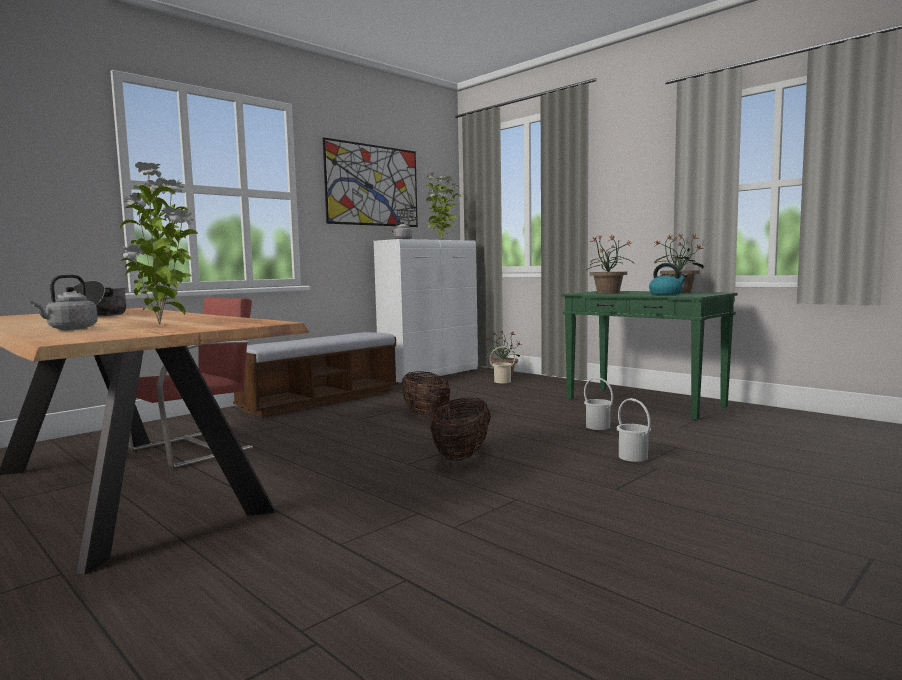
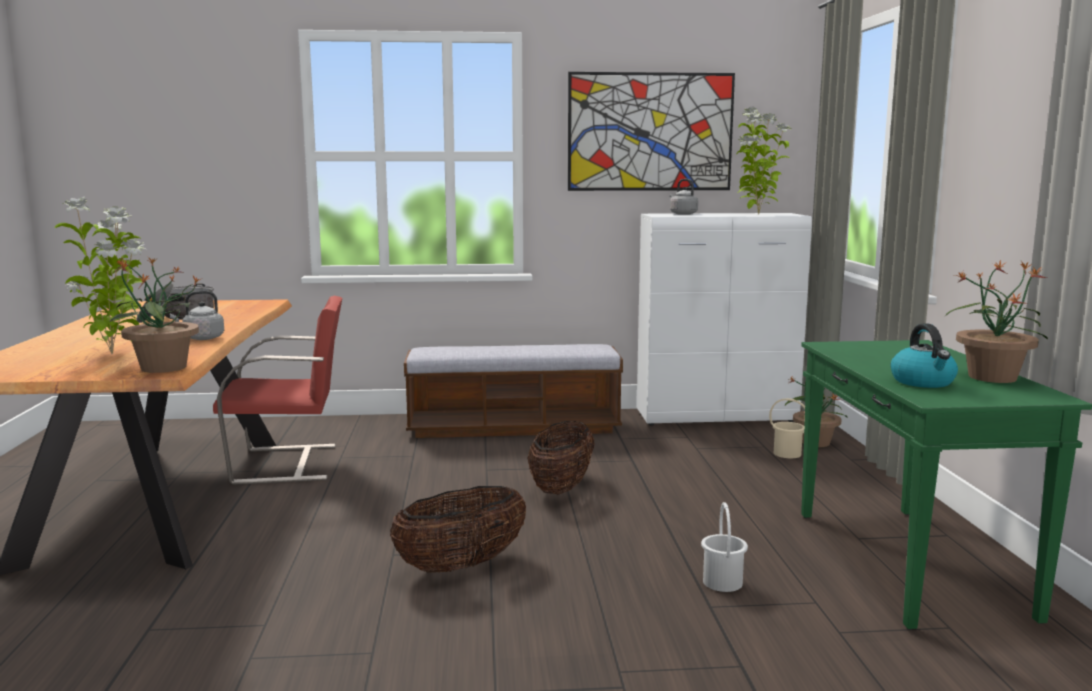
camera: 40 degrees right, 5 degrees up
grey kettle [31,274,98,330] -> grey kettle moved to [170,291,224,340]
potted plant [586,235,634,294] -> potted plant moved to [110,257,201,373]
white bucket [617,398,651,462] -> none

